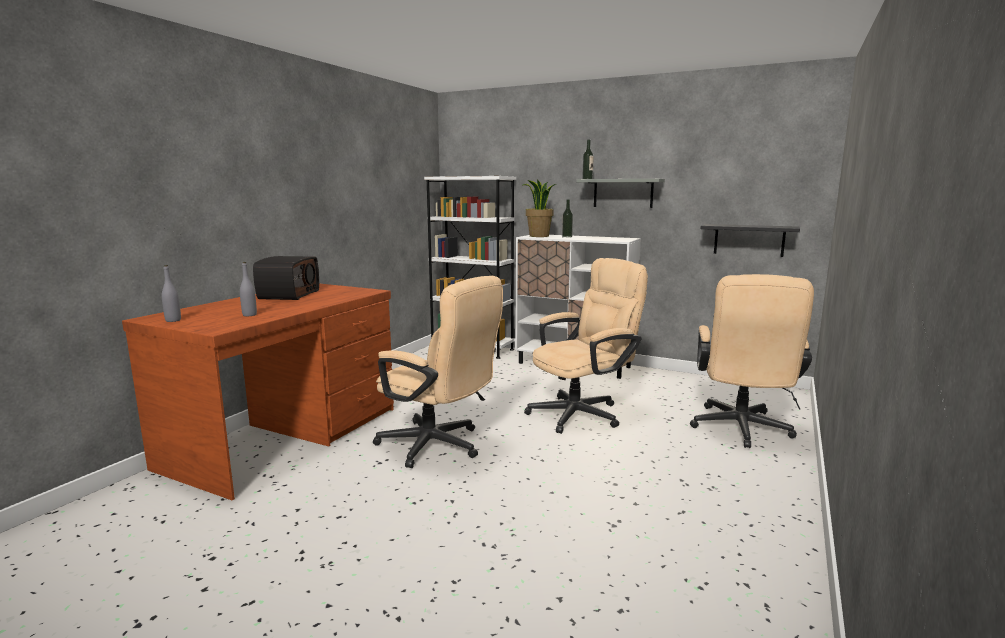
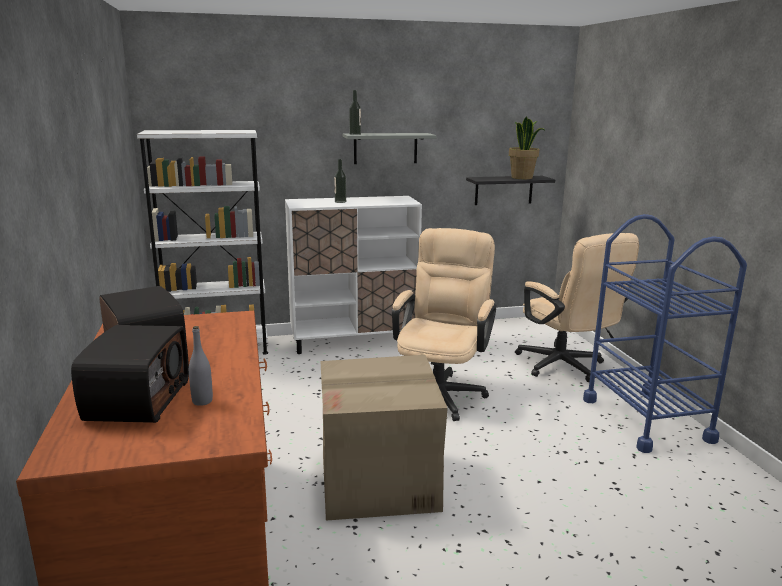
camera: 40 degrees left, 5 degrees up
grey bottle [162,265,181,322] -> none
beige office chair [373,276,503,468] -> cardboard box [320,355,448,521]
potted plant [523,179,556,237] -> potted plant moved to [509,117,545,179]
none -> radio [71,325,189,423]
none -> blue cart [583,214,747,453]

